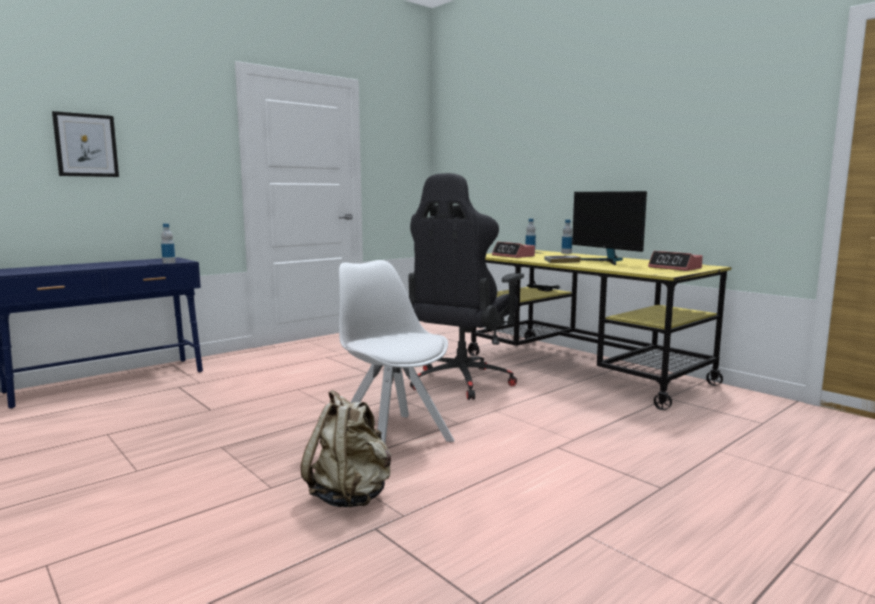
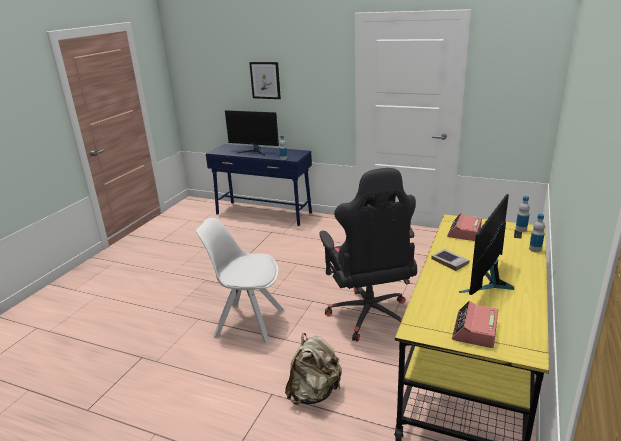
camera: 65 degrees right, 15 degrees up
beige backpack [301,390,392,508] -> beige backpack moved to [285,333,342,405]
white chair [339,260,454,443] -> white chair turned 105 degrees counterclockwise [196,218,284,344]
black office chair [408,173,524,400] -> black office chair turned 105 degrees counterclockwise [319,168,417,342]
none -> monitor [225,110,279,156]

